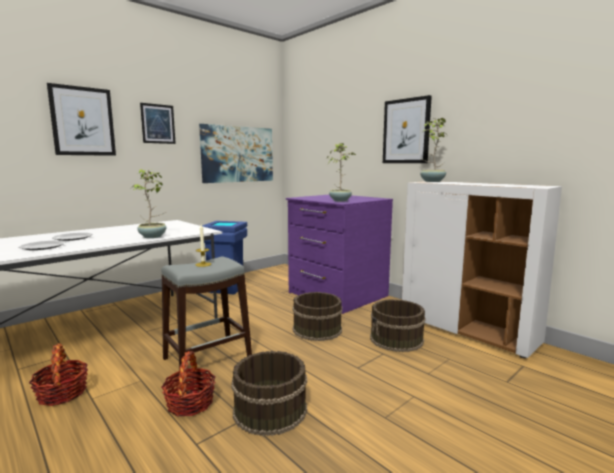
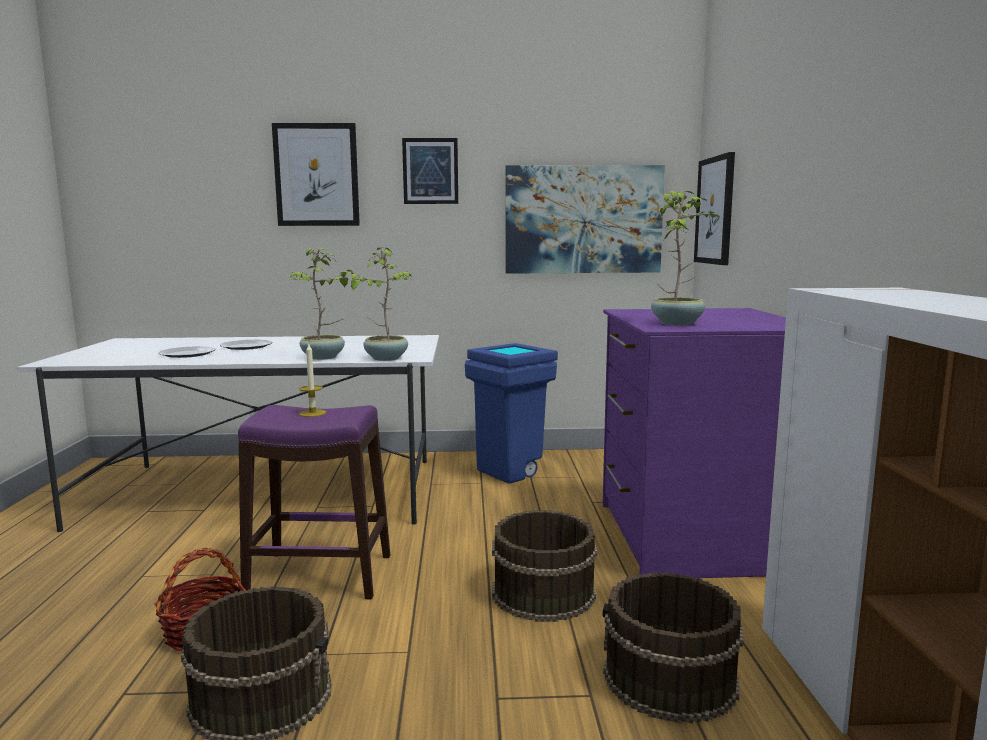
camera: 40 degrees right, 0 degrees up
basket [29,343,88,406] -> none
grey stool [161,257,252,374] -> purple stool [238,405,390,599]
picture [383,95,432,163] -> picture moved to [694,152,735,265]
potted plant [420,118,446,182] -> potted plant moved to [344,248,413,361]

